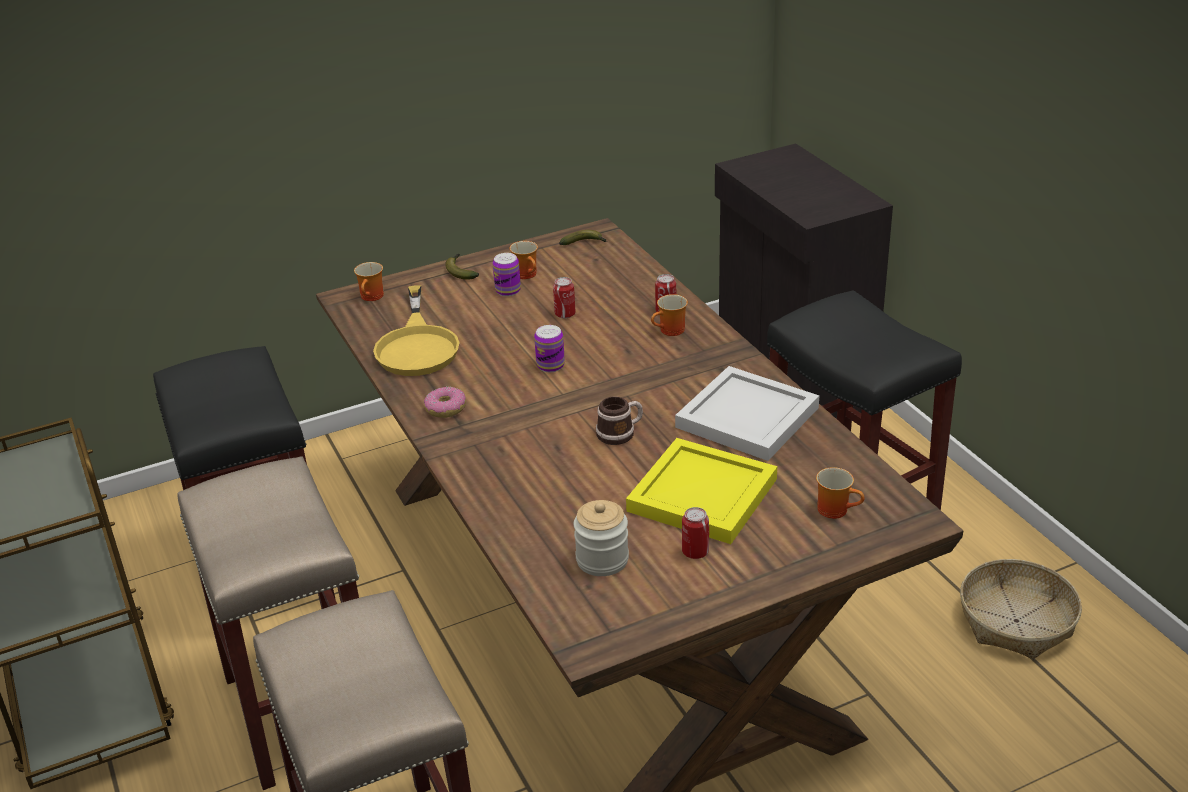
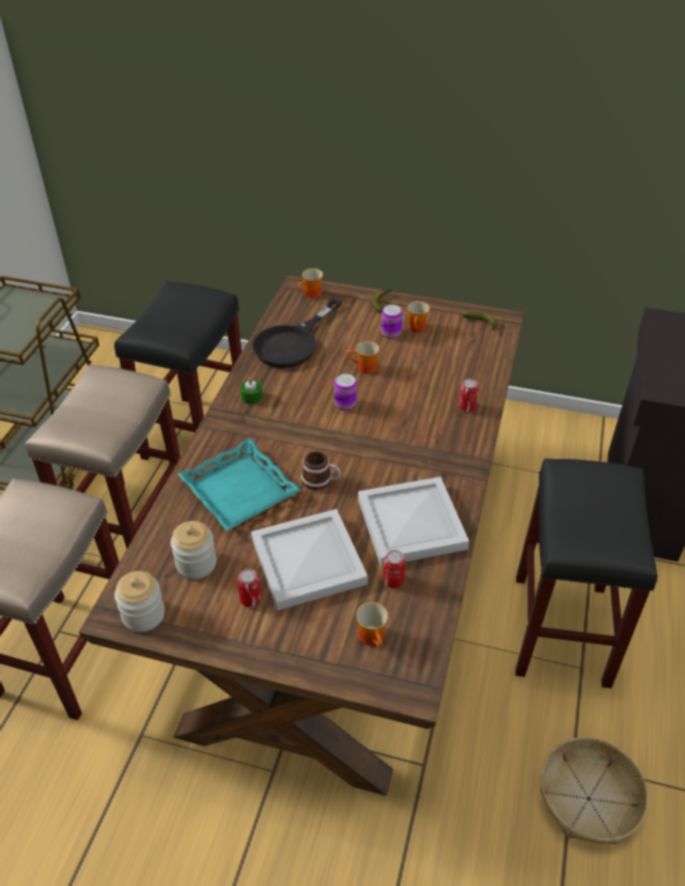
camera: 40 degrees right, 10 degrees up
yellow frying pan [373,285,460,376] -> black frying pan [252,298,342,368]
donut [424,387,466,418] -> green candle [240,377,263,405]
can [553,277,576,318] -> can moved to [383,550,405,588]
yellow tray [626,438,777,544] -> white tray [251,509,368,611]
mug [651,294,688,336] -> mug moved to [347,341,380,374]
none -> jar [114,571,165,632]
none -> turquoise tray [178,438,301,531]

